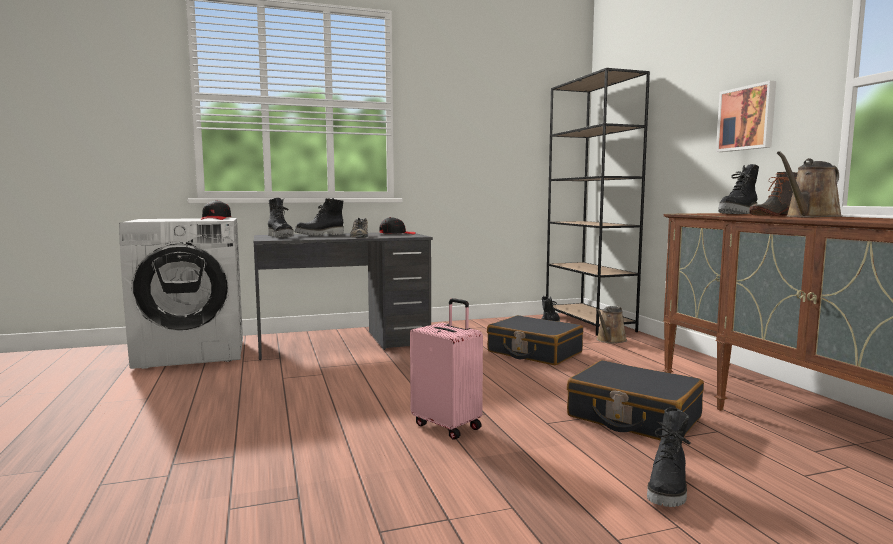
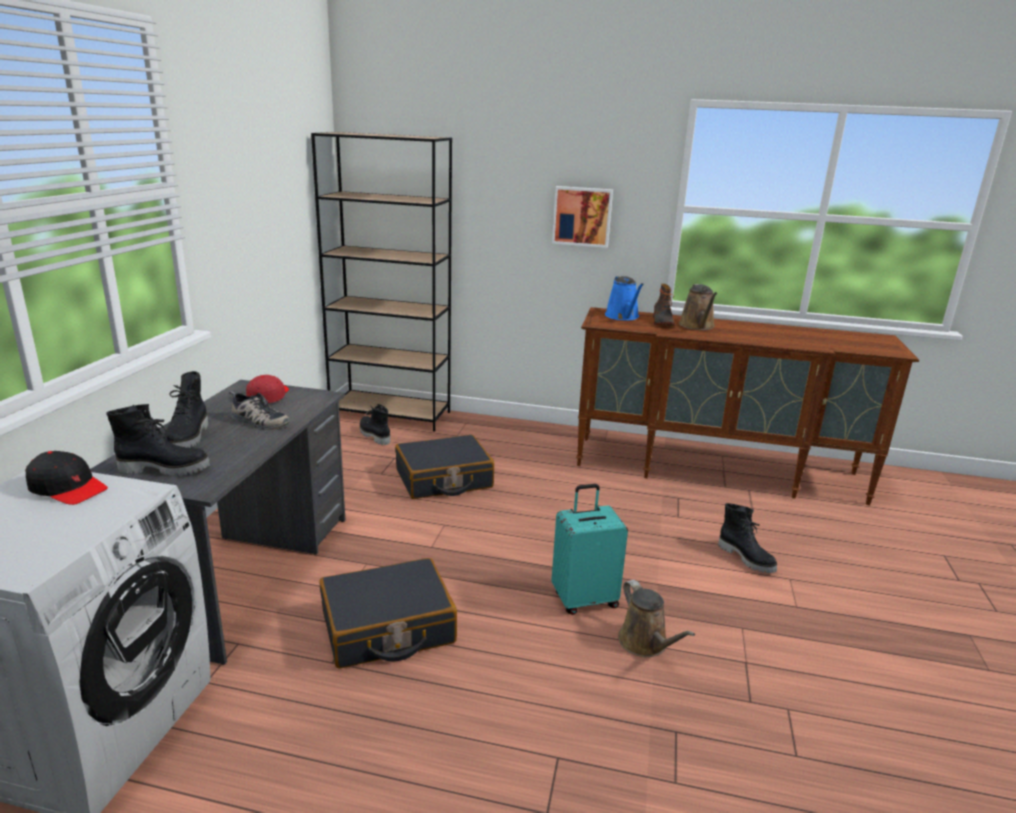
camera: 60 degrees left, 15 degrees up
black cap [379,217,416,234] -> red cap [246,375,289,403]
pink suitcase [410,298,483,440] -> turquoise suitcase [551,484,628,615]
black suitcase [567,360,704,441] -> black suitcase moved to [319,558,457,669]
brown watering can [596,306,627,344] -> brown watering can moved to [618,580,695,657]
black boot [718,164,759,214] -> blue watering can [605,276,644,320]

